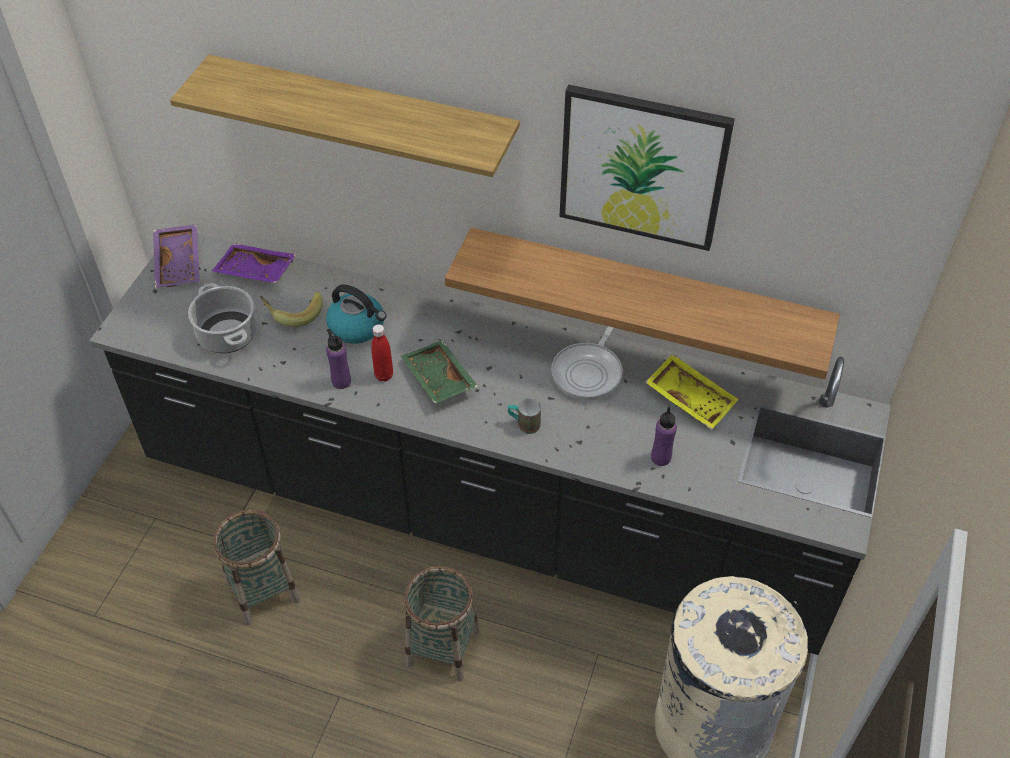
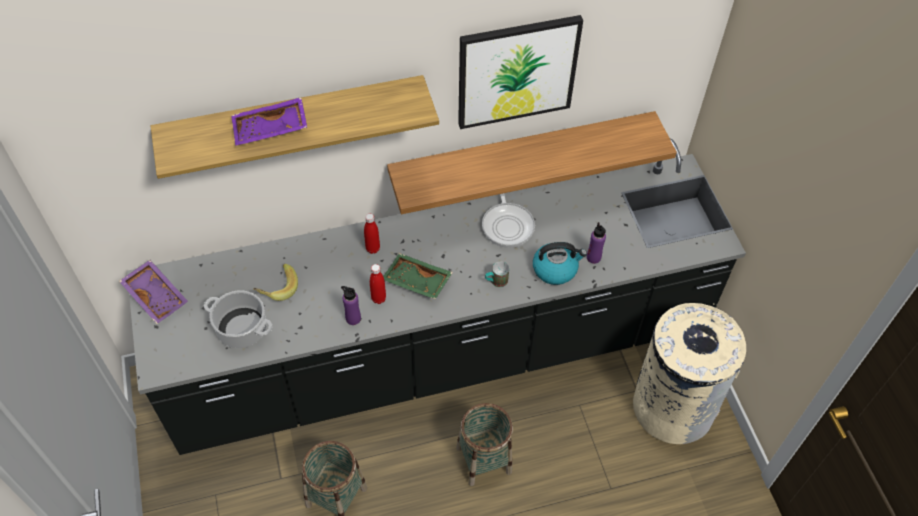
camera: 35 degrees left, 5 degrees up
purple tray [212,244,296,283] -> purple tray moved to [231,97,307,146]
kettle [326,284,386,344] -> kettle moved to [533,242,587,285]
yellow tray [645,354,739,430] -> none
none -> red bottle [364,213,380,254]

